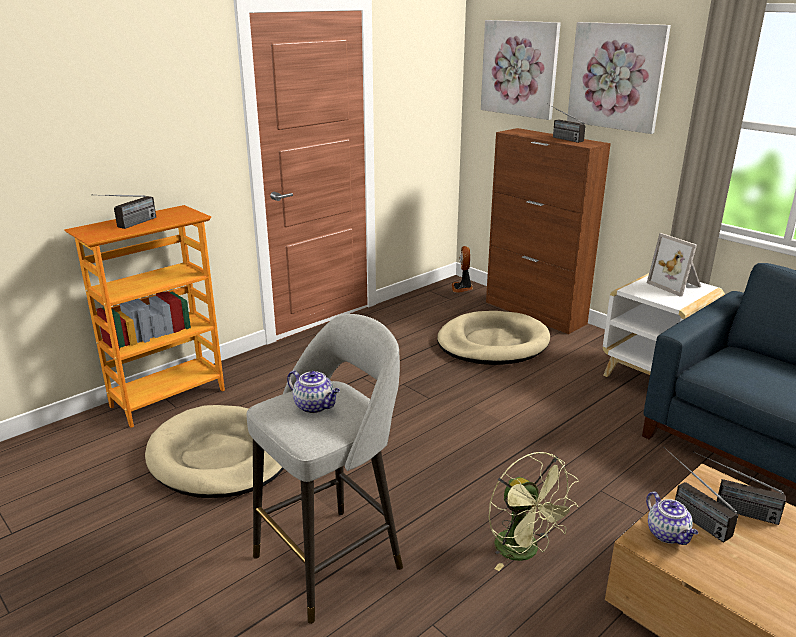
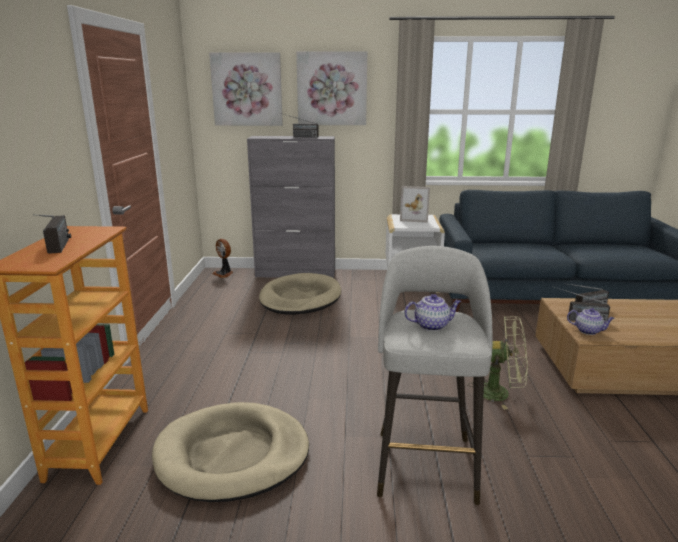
camera: 45 degrees left, 5 degrees down
brown cabinet [486,128,611,334] -> grey cabinet [247,136,335,278]

